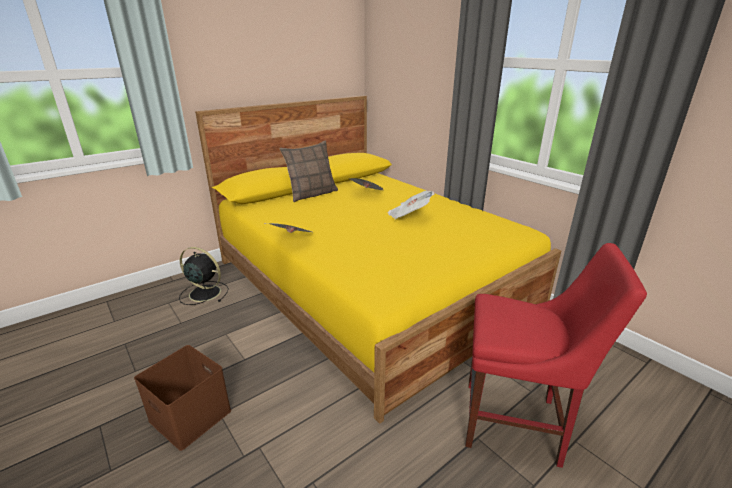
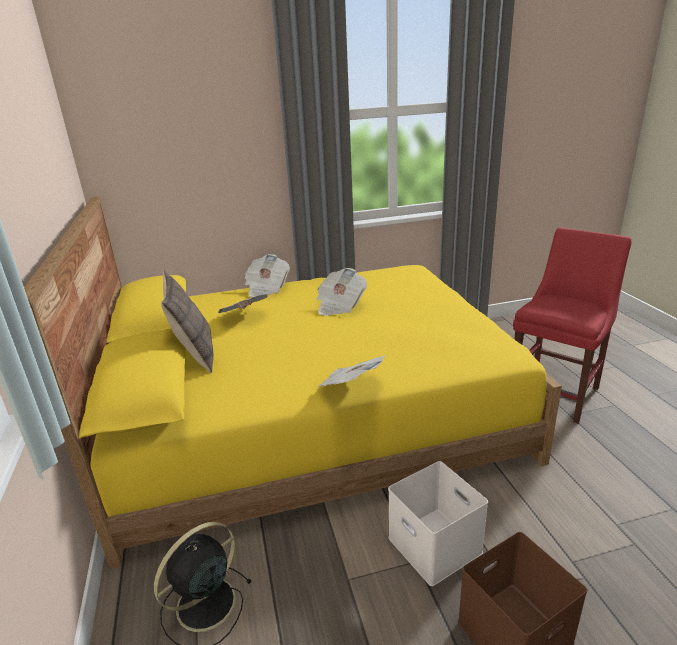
camera: 65 degrees left, 0 degrees up
none -> newspaper [244,254,290,297]
none -> white storage box [388,461,488,586]

